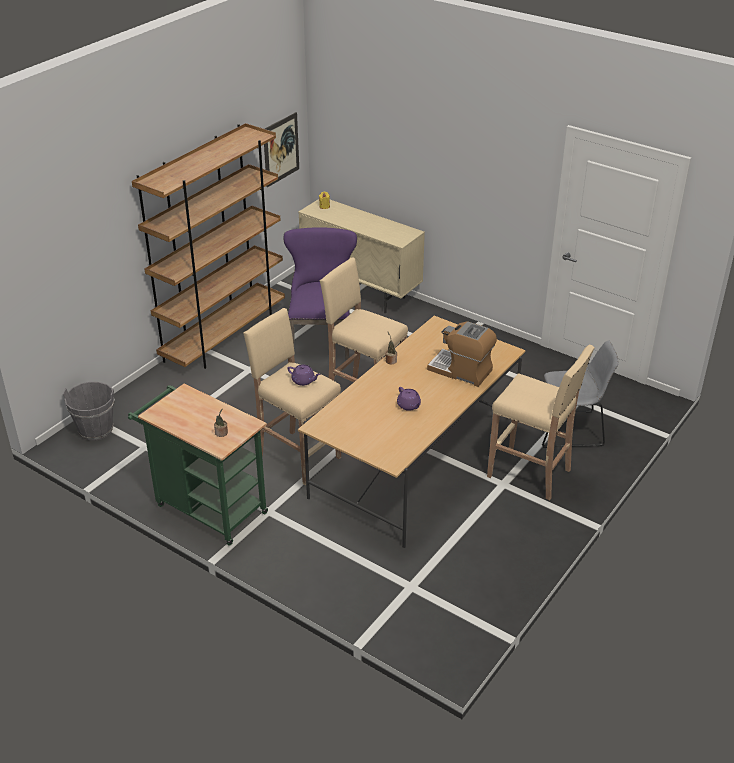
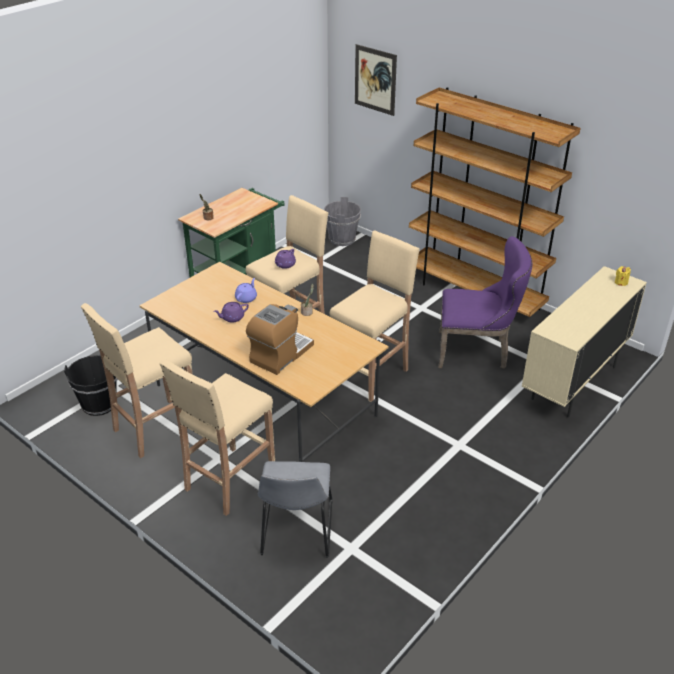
camera: 95 degrees right, 0 degrees up
picture [264,112,299,187] -> picture moved to [355,44,397,116]
none -> black bucket [64,355,117,416]
none -> beige stool [81,303,193,458]
none -> purple teapot [235,278,257,303]

